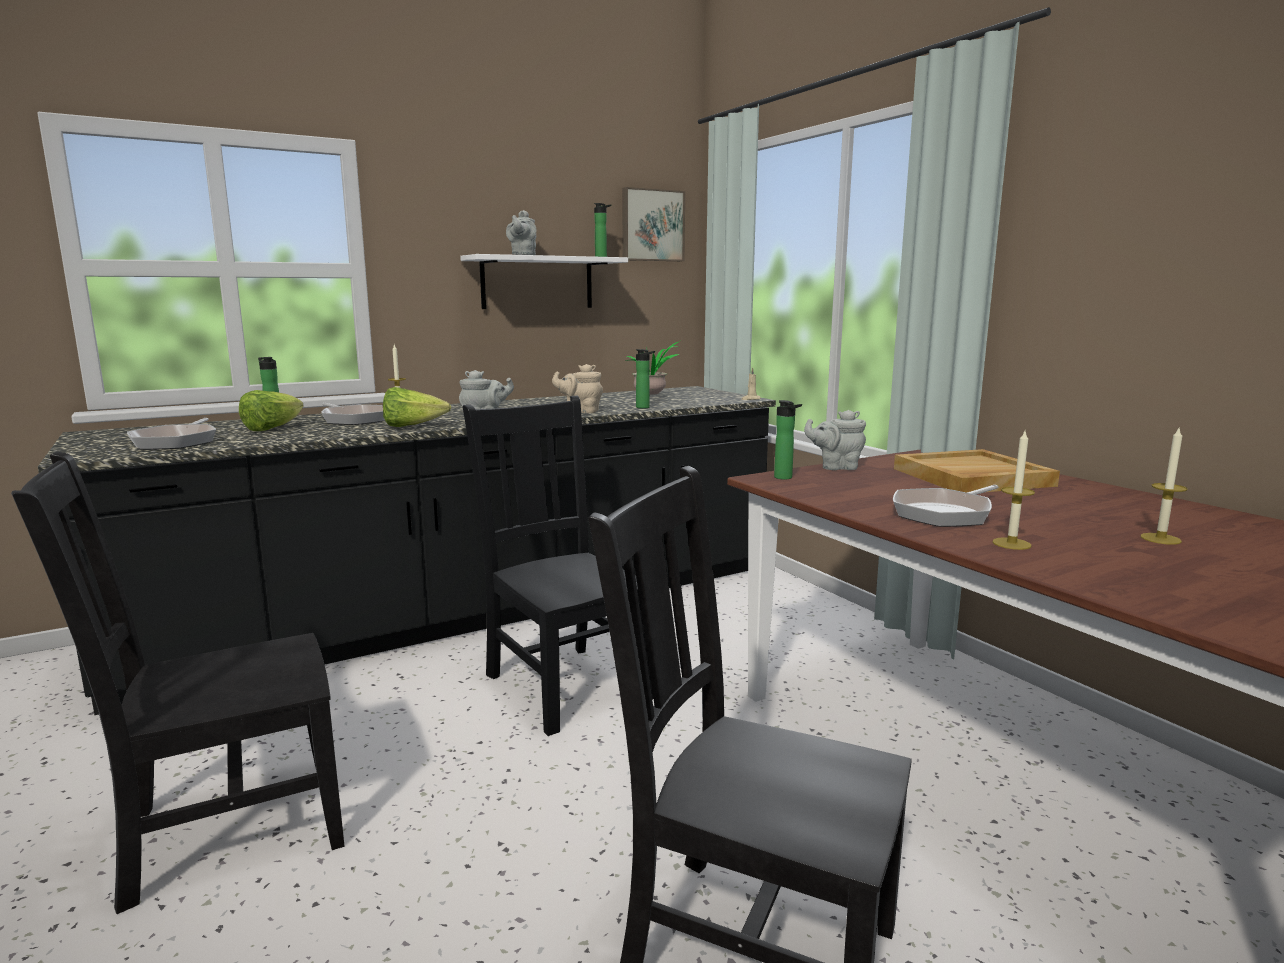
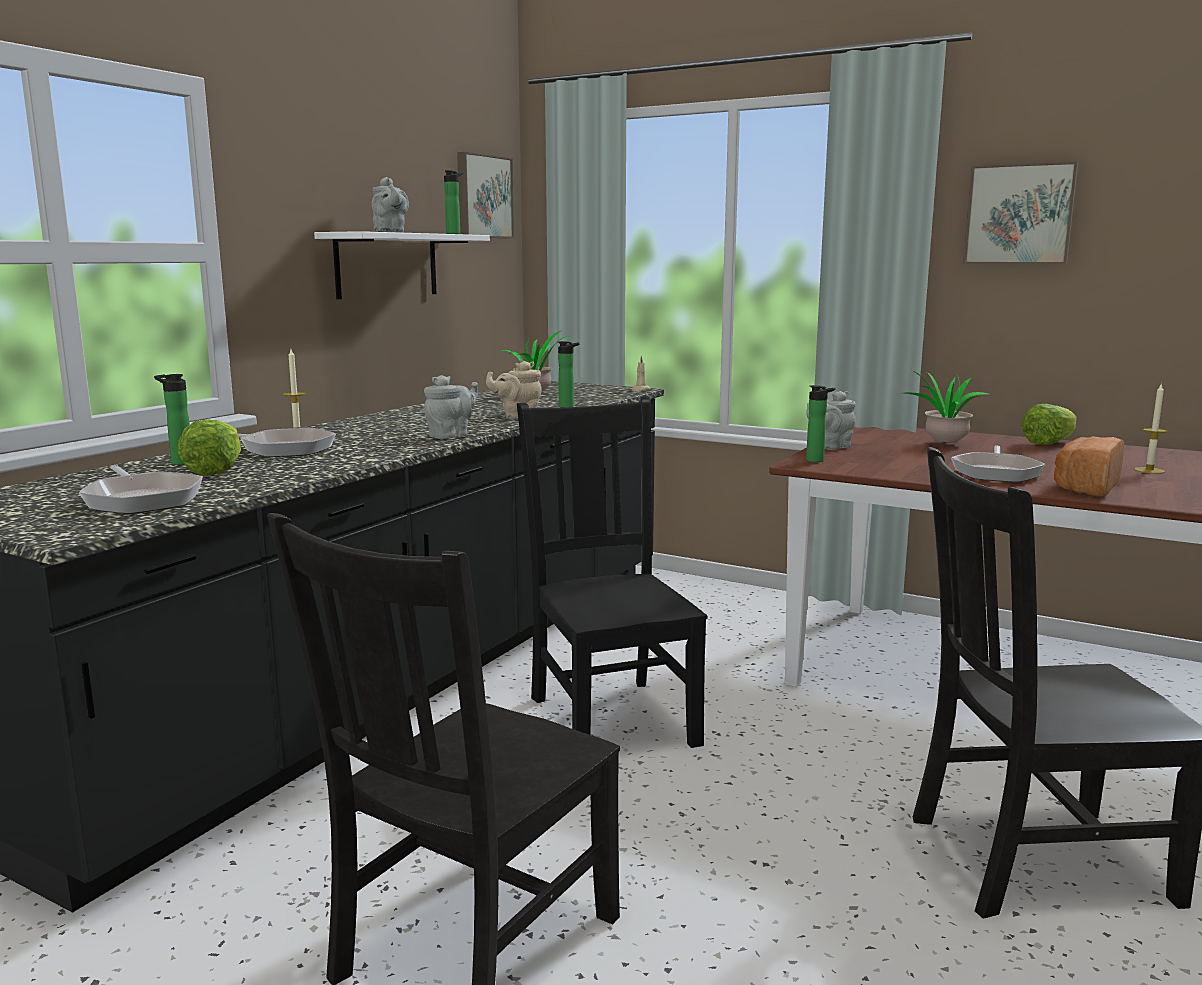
camera: 30 degrees left, 0 degrees up
lettuce [383,387,451,427] -> lettuce moved to [1021,404,1077,445]
black chair [463,396,653,736] -> black chair turned 45 degrees clockwise [517,396,707,748]
beige tray [894,449,1060,493] -> potted plant [905,370,988,444]
candle [992,429,1035,550] -> bread [1054,436,1124,496]
none -> picture [963,162,1078,264]

